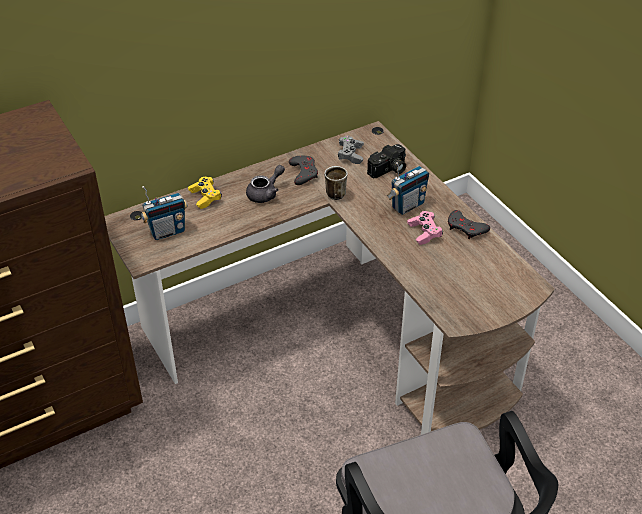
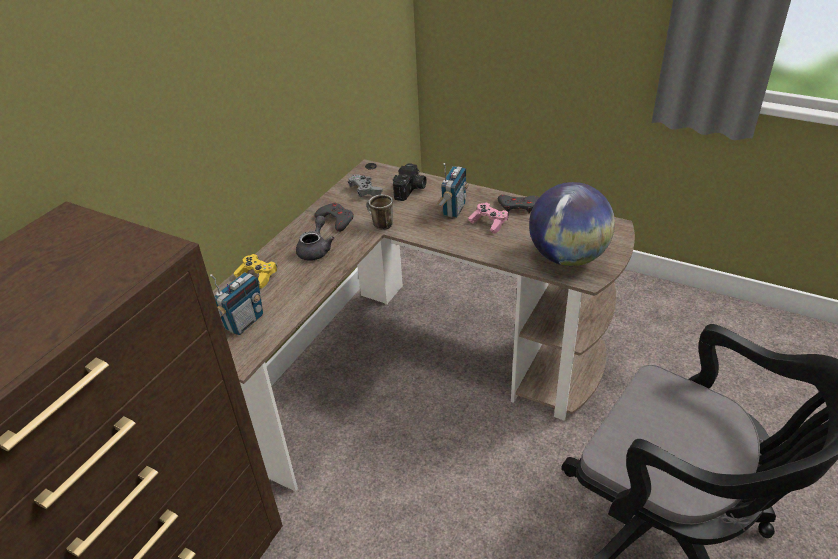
camera: 30 degrees left, 5 degrees down
none -> globe [529,182,615,266]

